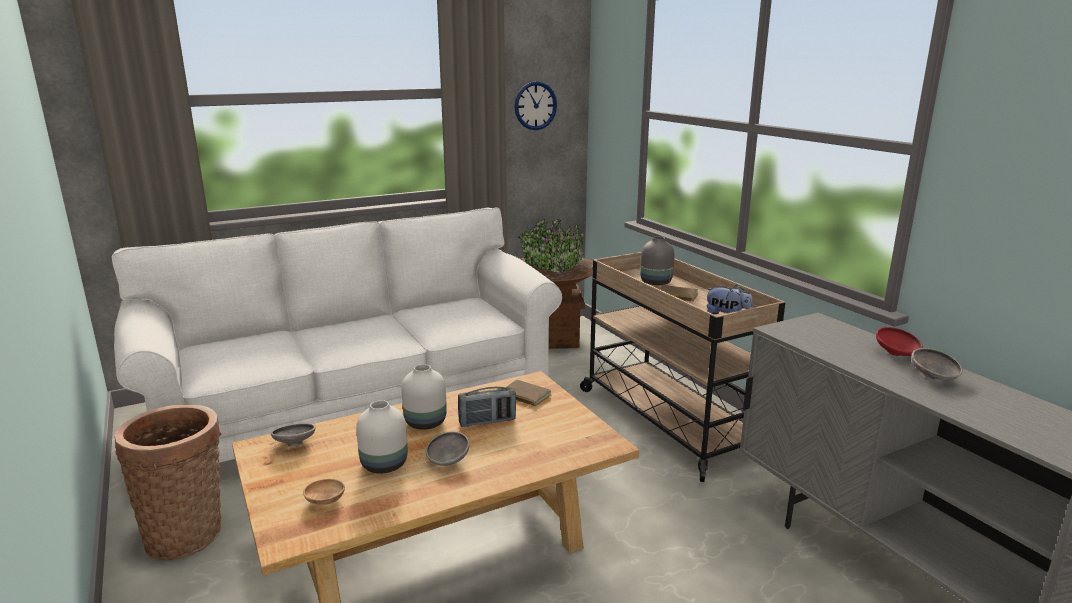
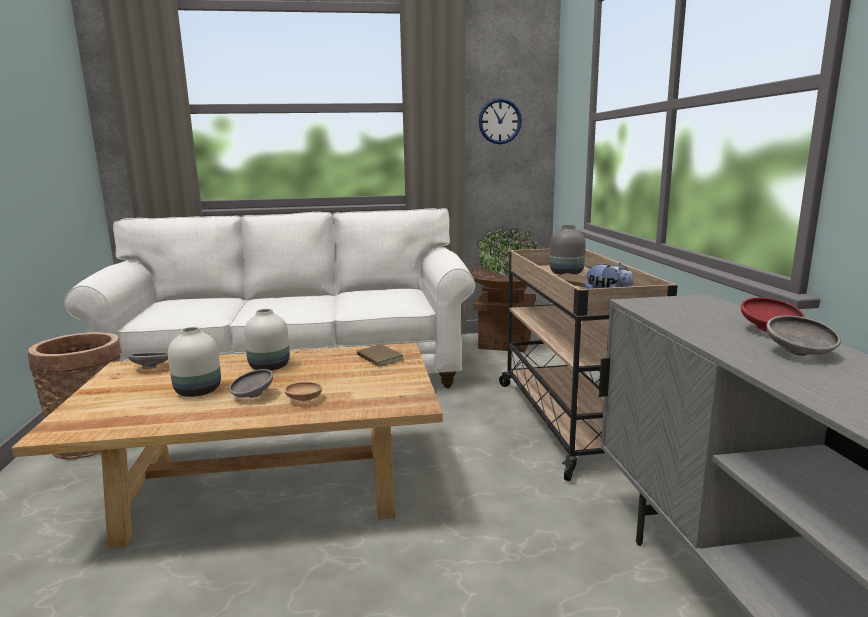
camera: 20 degrees right, 5 degrees down
brown bowl [303,479,345,505] -> brown bowl moved to [284,382,322,402]
radio [458,387,516,427] -> none

